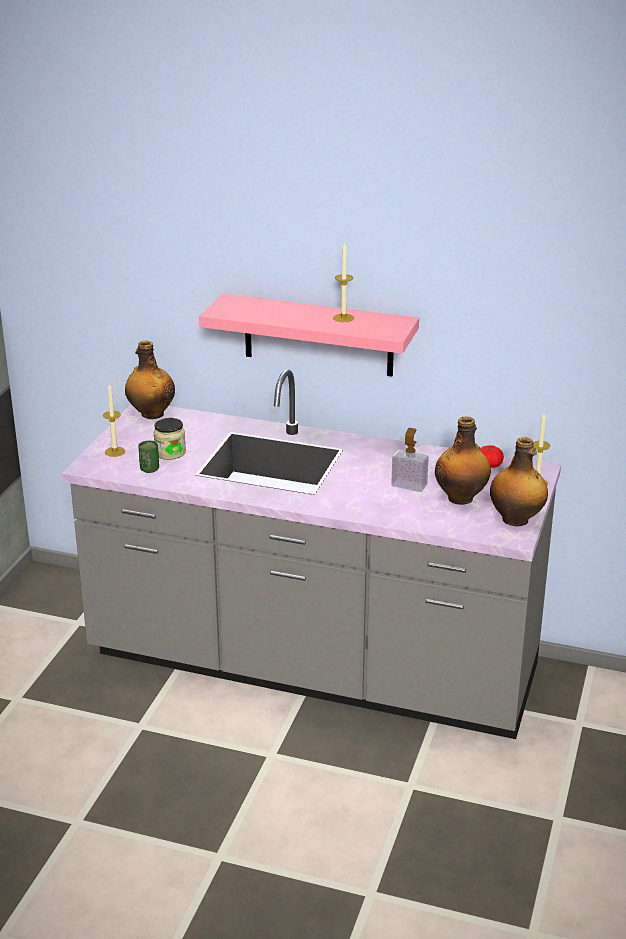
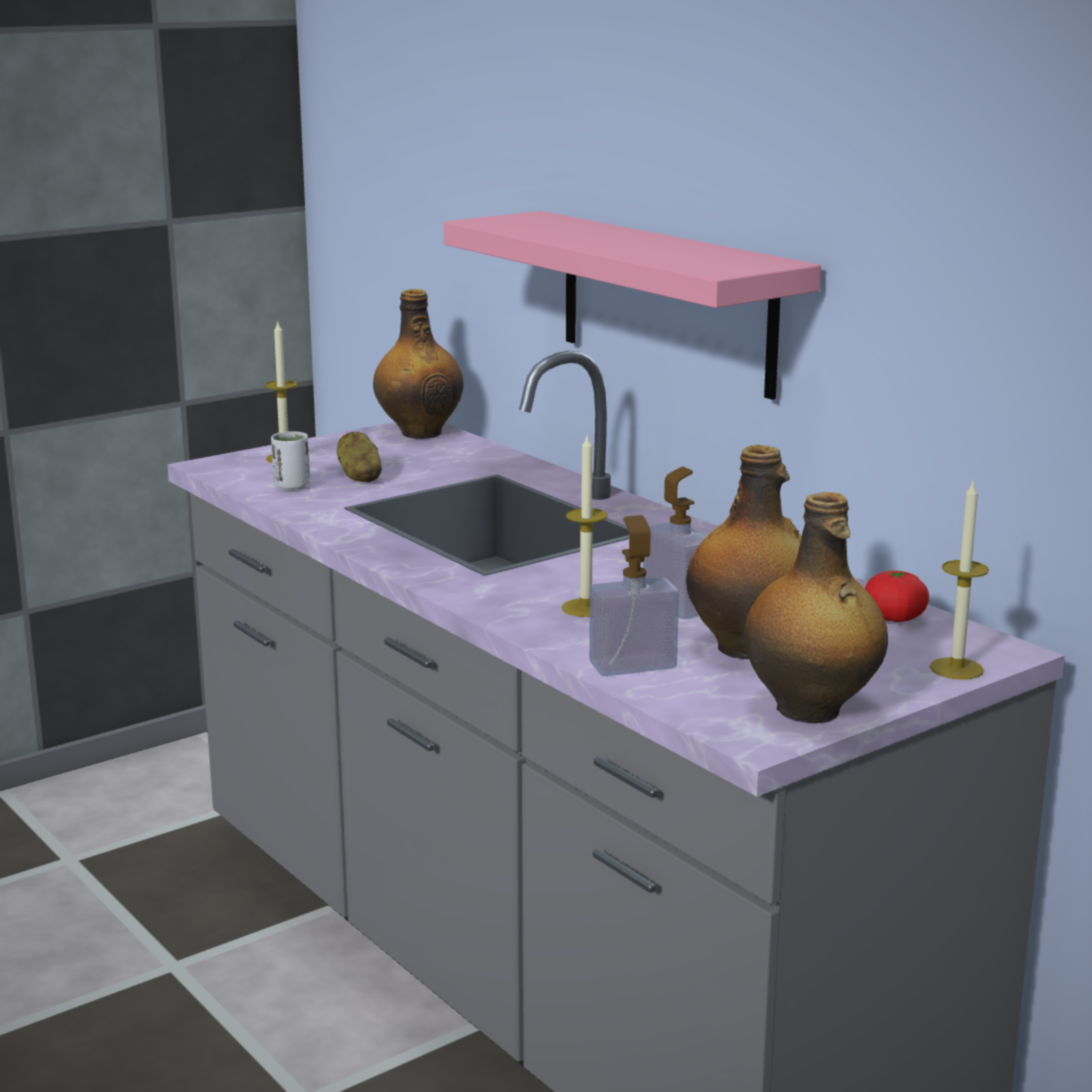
camera: 35 degrees right, 10 degrees down
green cup [138,441,159,473] -> white cup [271,431,310,491]
jar [153,418,186,460] -> potato [337,432,382,483]
candle [333,243,354,322] -> candle moved to [562,433,608,617]
none -> soap dispenser [589,515,679,676]

